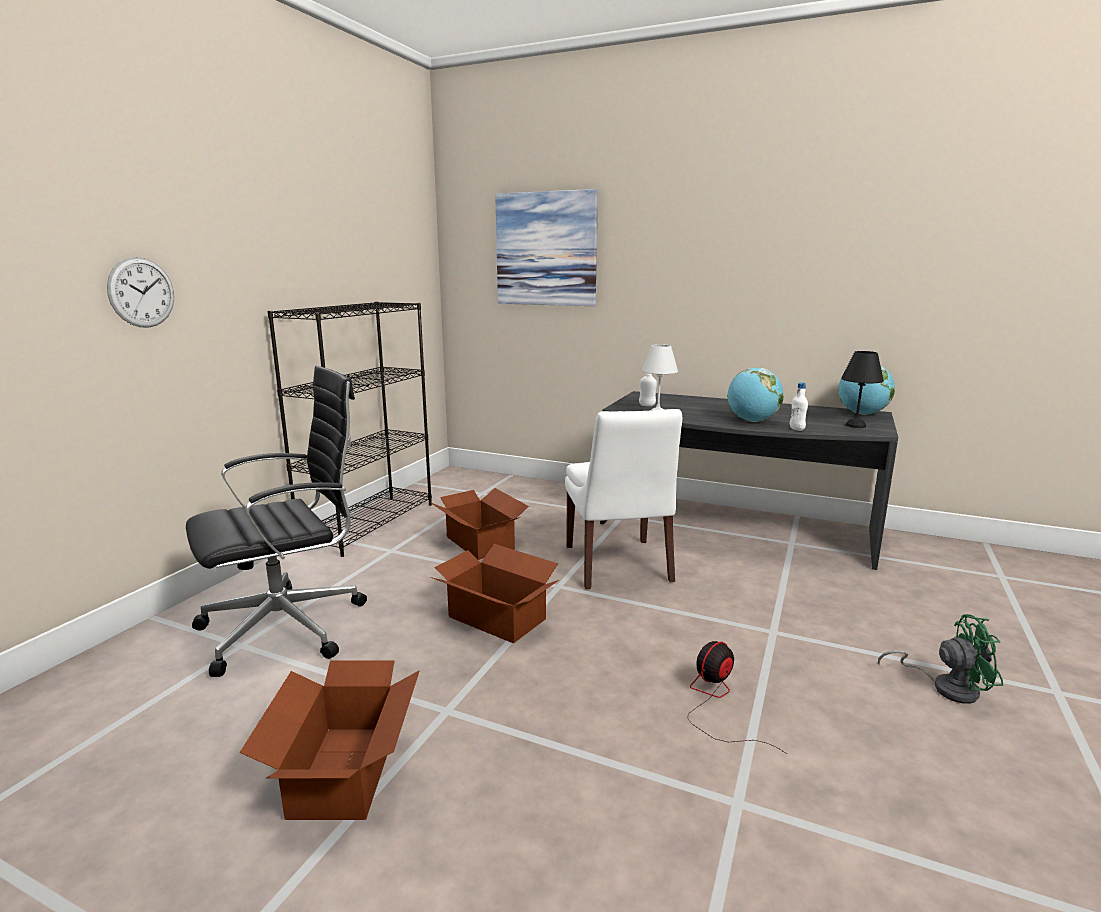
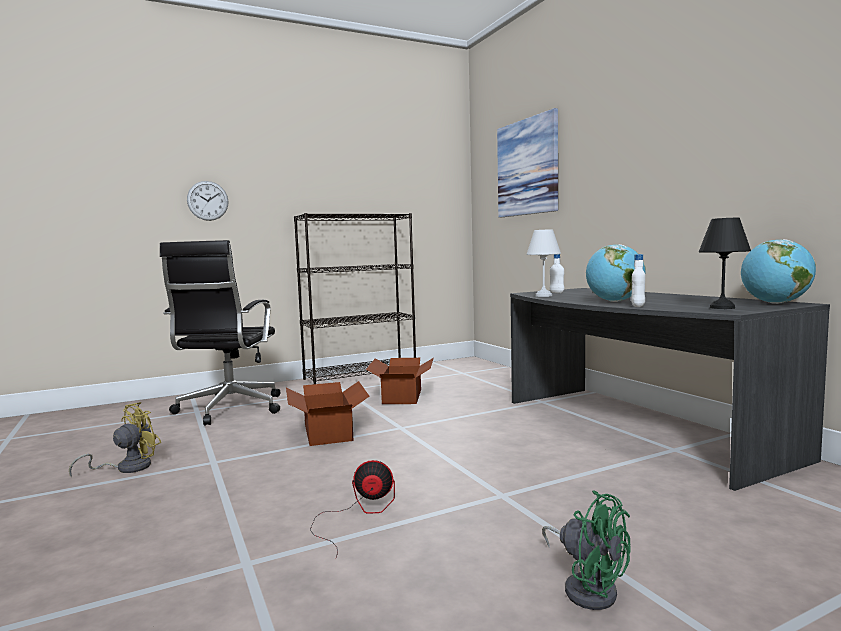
camera: 40 degrees right, 10 degrees down
black office chair [186,366,367,677] -> black office chair turned 90 degrees clockwise [160,240,280,426]
cardboard box [239,661,420,820] -> yellow fan [69,402,162,478]
white chair [565,409,682,589] -> none

